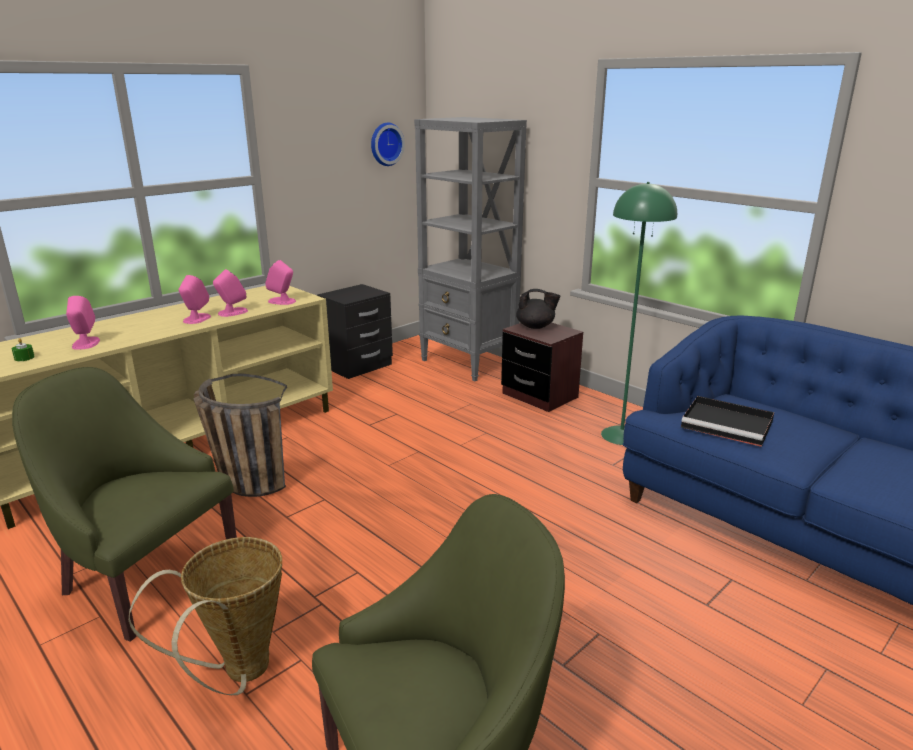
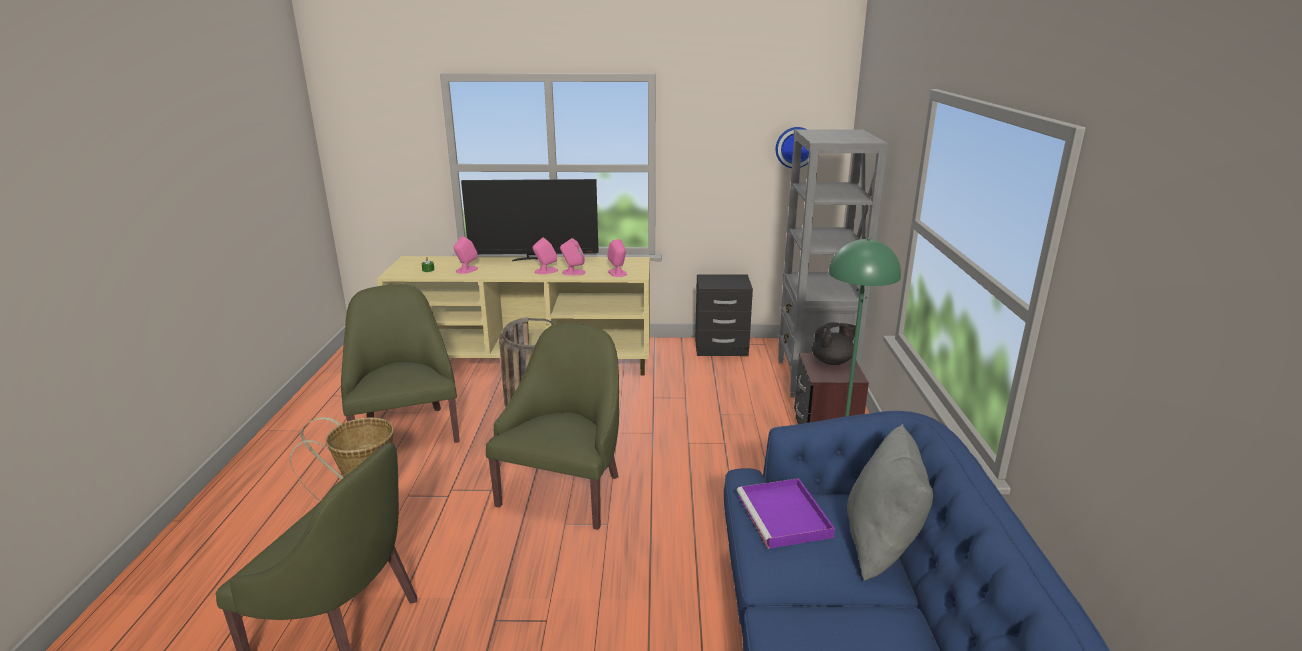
camera: 45 degrees right, 0 degrees up
black teapot [516,289,561,329] -> black teapot turned 75 degrees counterclockwise [812,322,856,365]
black tray [681,396,774,447] -> purple tray [737,478,835,549]
none -> television [461,179,599,261]
none -> green armchair [486,324,619,530]
none -> grey pillow [847,424,933,581]

